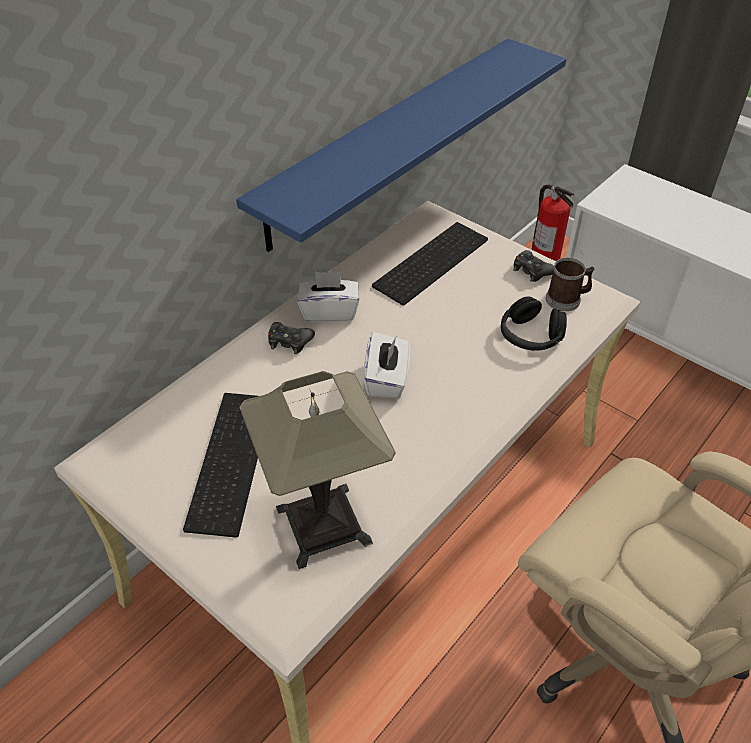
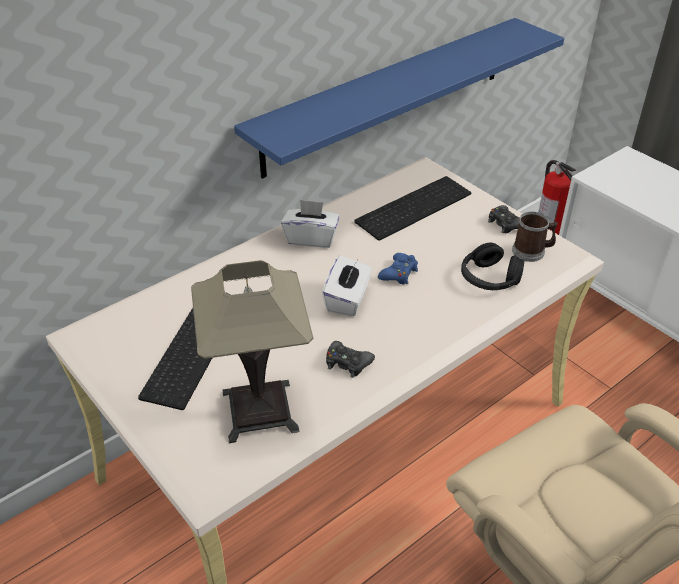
camera: 10 degrees right, 5 degrees down
black game controller [268,322,315,354] -> black game controller moved to [326,341,375,378]
none -> blue game controller [378,253,418,285]

